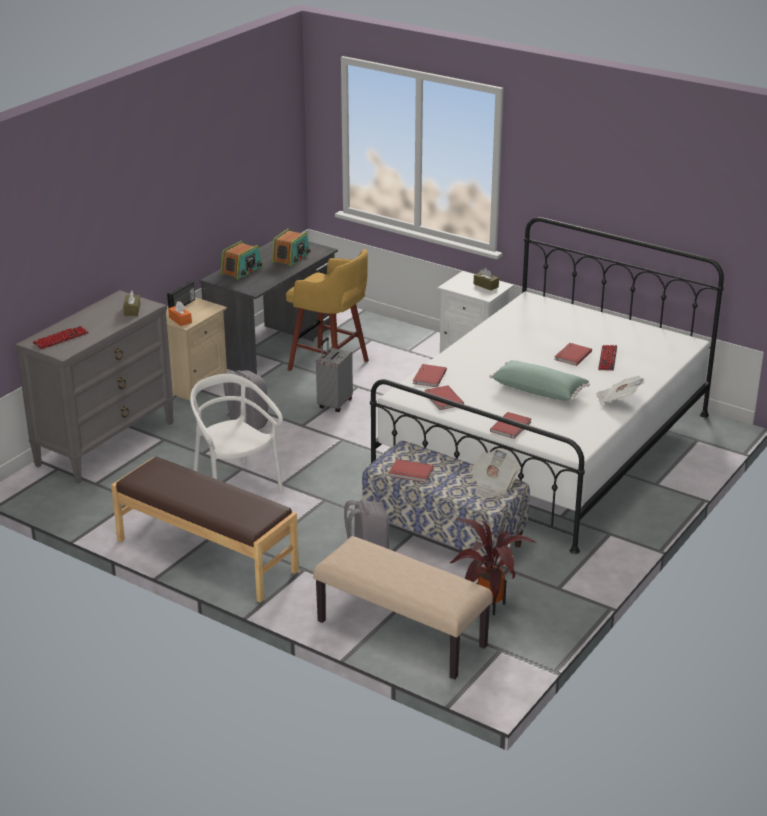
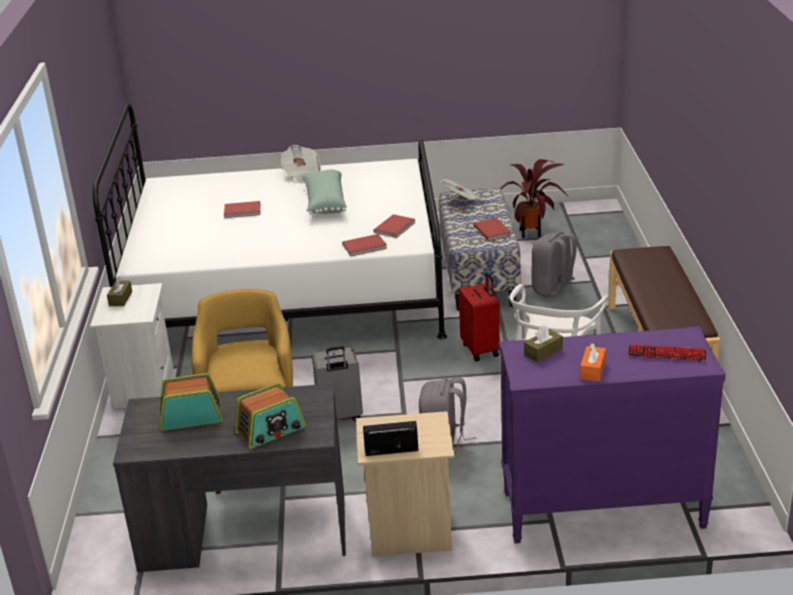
camera: 125 degrees left, 0 degrees up
grey dresser [15,290,174,484] -> purple dresser [499,326,726,543]
orange tissue box [168,301,192,326] -> orange tissue box moved to [580,343,606,381]
radio [221,241,263,280] -> radio turned 150 degrees clockwise [234,383,306,449]
beige bench [313,536,492,680] -> none
red book [490,412,531,439] -> none
keyboard [598,345,617,370] -> none
none -> red suitcase [459,272,500,361]

